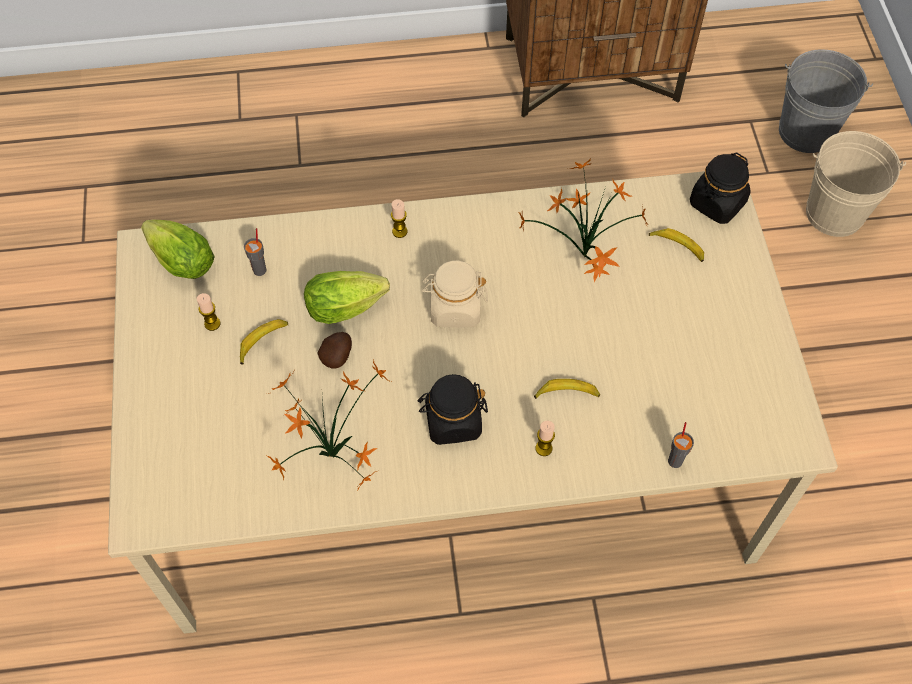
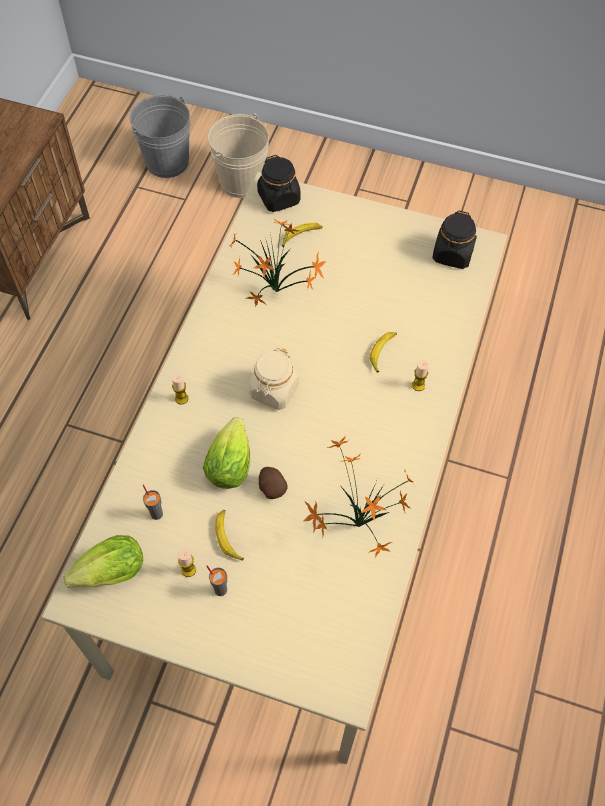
camera: 65 degrees left, 0 degrees up
black jar [417,374,488,445] -> black jar moved to [432,211,477,269]
grey cup [668,422,694,468] -> grey cup moved to [206,566,227,596]

